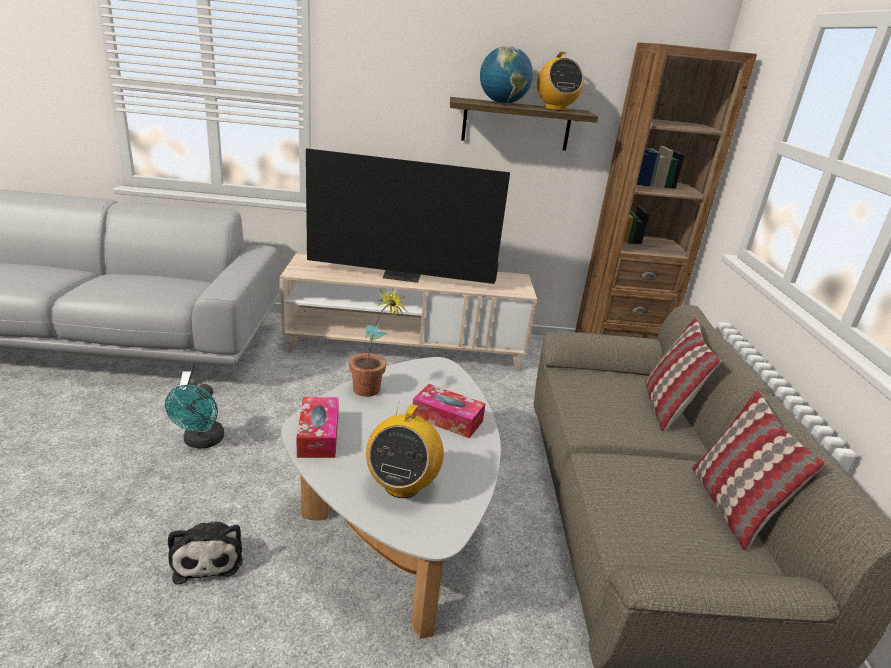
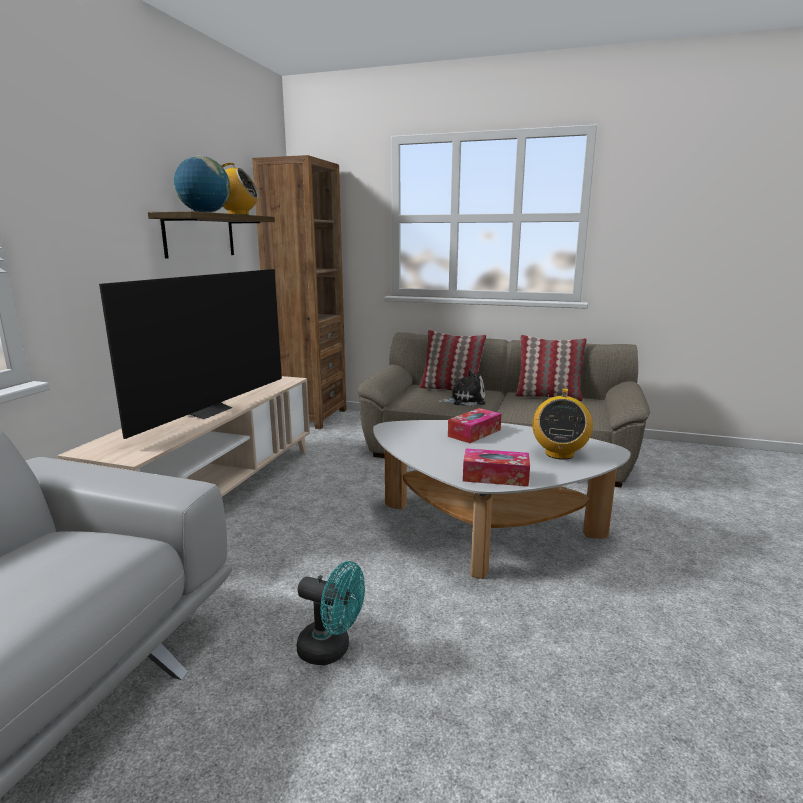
camera: 70 degrees left, 10 degrees down
plush toy [168,522,243,585] -> plush toy moved to [437,371,485,406]
potted plant [349,289,408,397] -> none
radio [366,404,444,498] -> radio turned 75 degrees clockwise [532,389,593,460]

